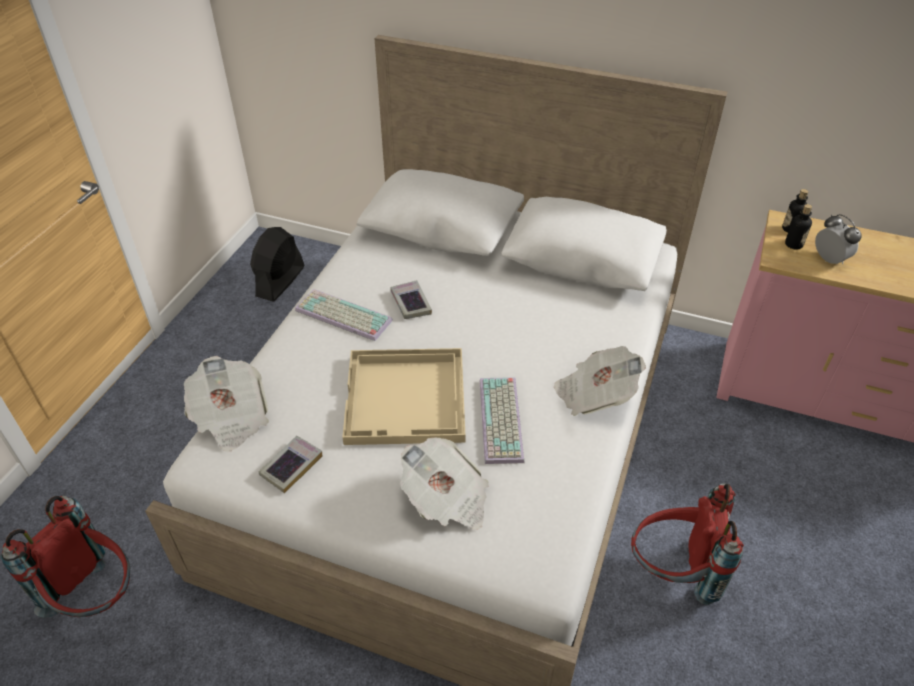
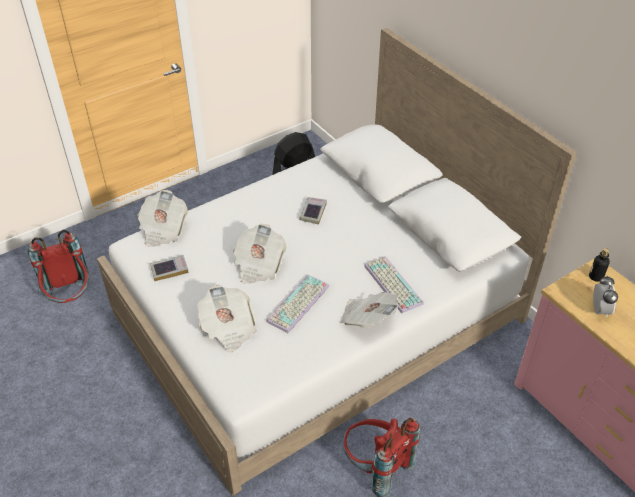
camera: 35 degrees right, 0 degrees up
keyboard [295,289,393,341] -> keyboard moved to [364,256,424,314]
beige tray [342,348,465,445] -> newspaper [233,224,286,284]
bottle [785,204,812,249] -> none

